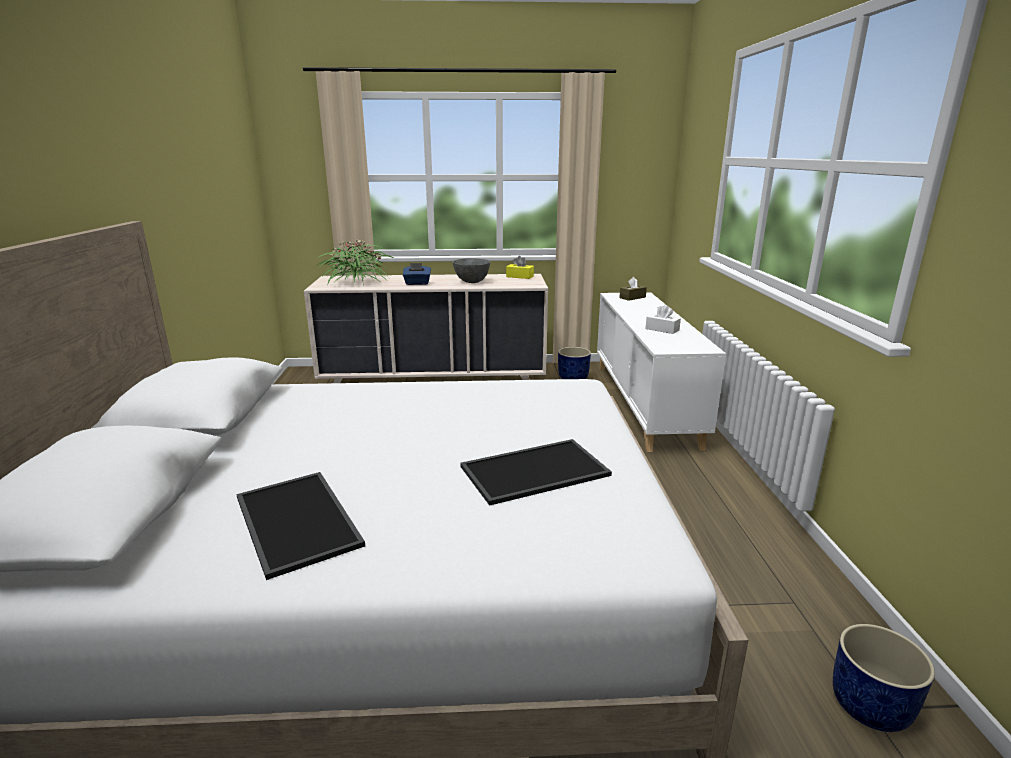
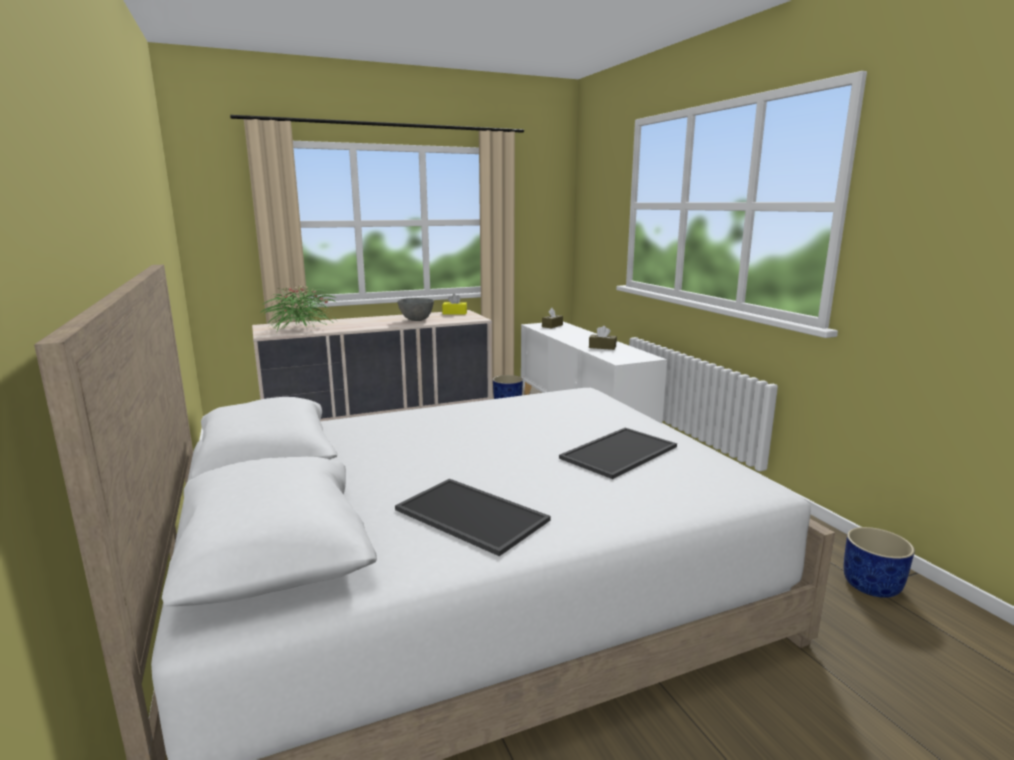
camera: 20 degrees left, 5 degrees down
blue tissue box [403,263,431,285] -> none
white tissue box [645,305,681,334] -> brown tissue box [589,326,617,350]

